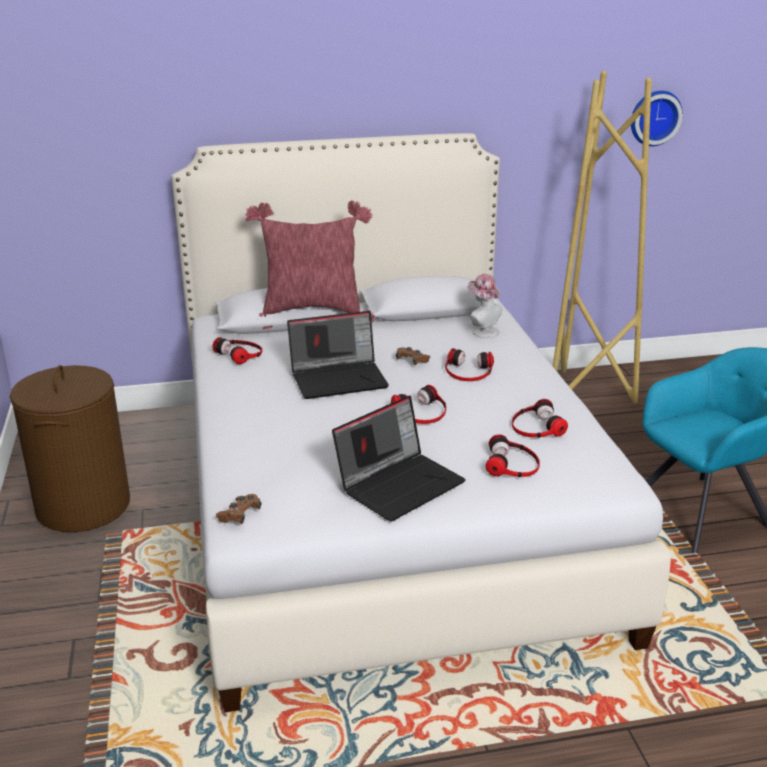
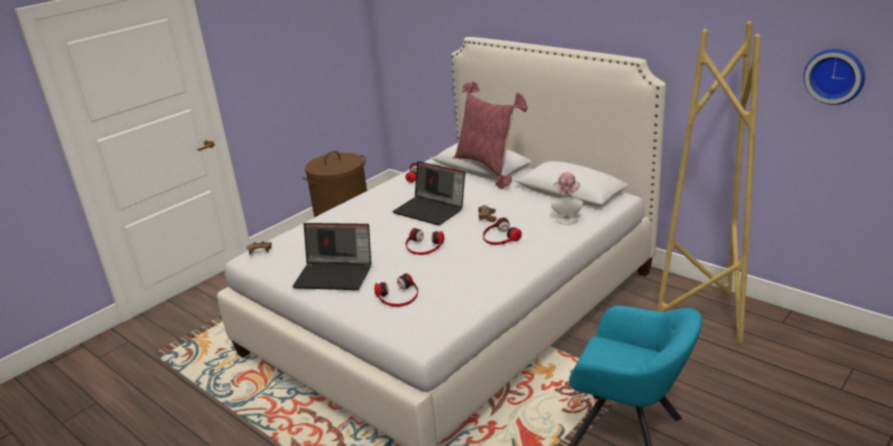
camera: 55 degrees right, 0 degrees up
headphones [512,399,568,438] -> none

